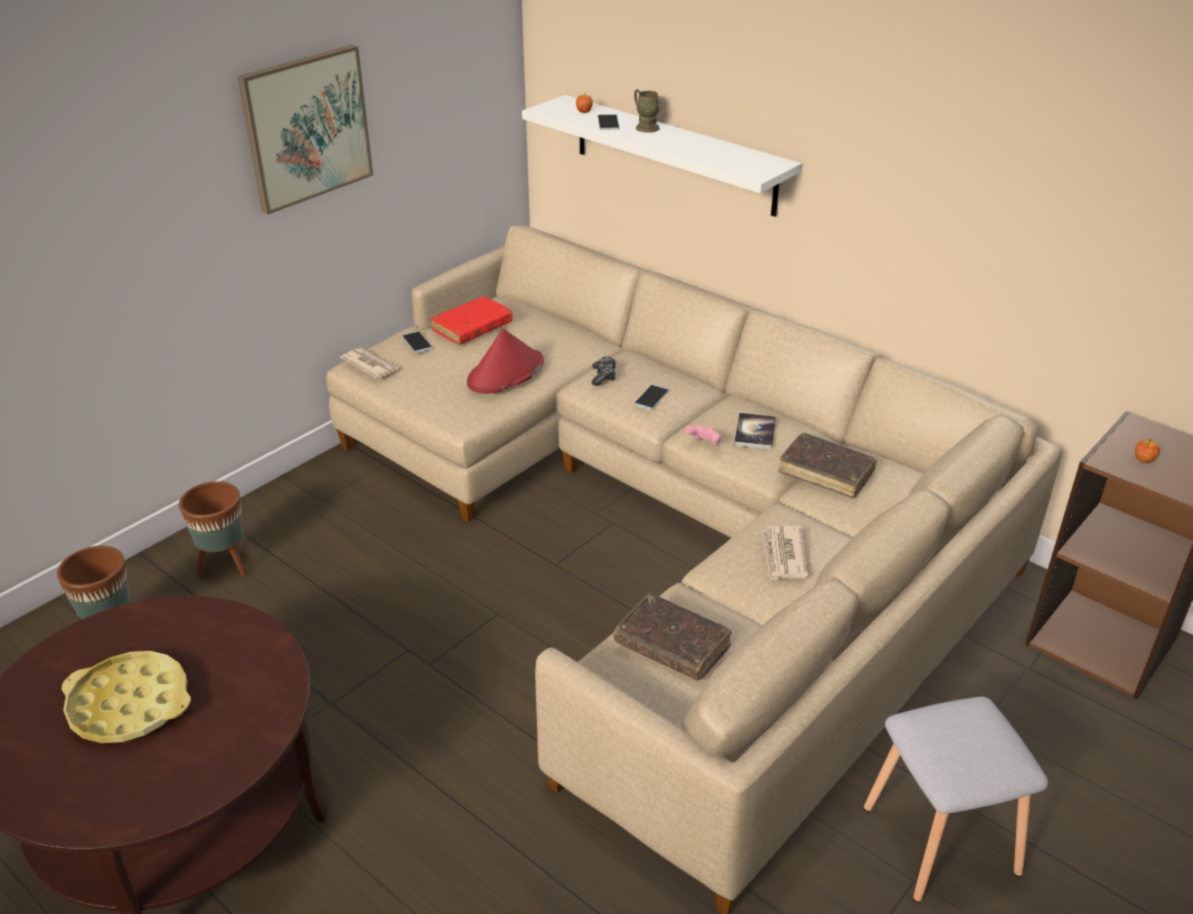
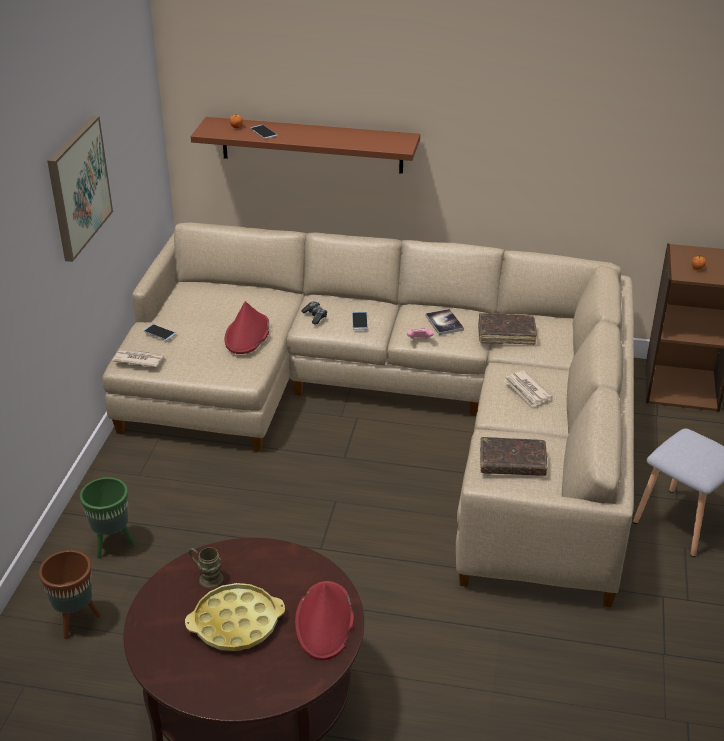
camera: 30 degrees left, 0 degrees up
brown planter [179,481,247,576] -> green planter [80,477,135,558]
red book [431,296,513,345] -> none
white shelf [522,95,801,217] -> brown shelf [191,117,420,174]
brown mug [634,89,660,133] -> brown mug moved to [189,547,224,589]
none -> red hat [295,581,354,660]

